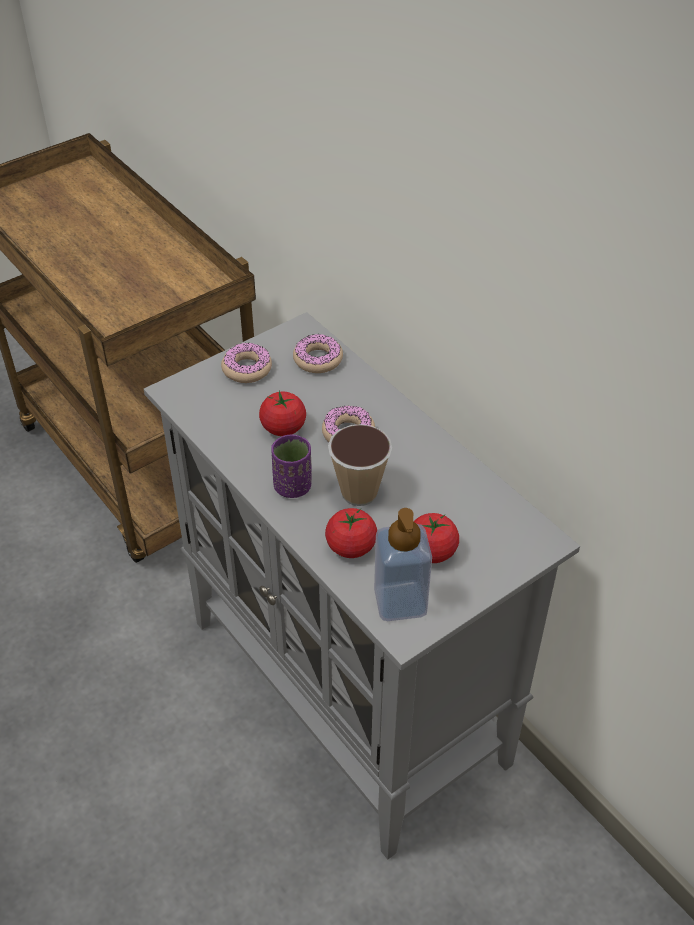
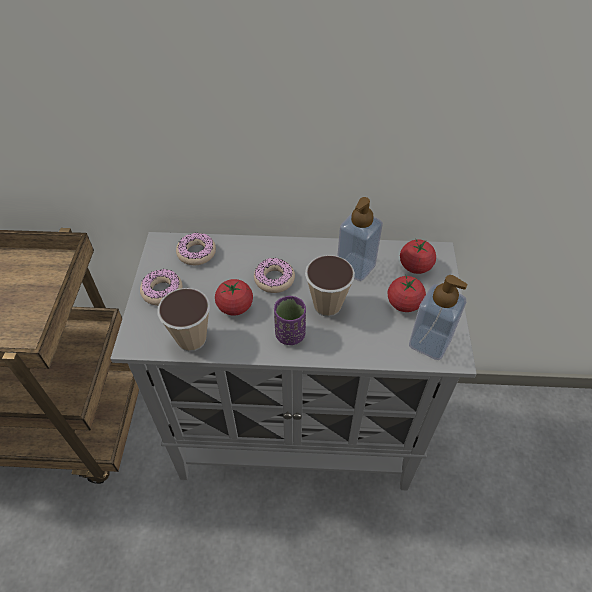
camera: 50 degrees left, 5 degrees up
tomato [325,508,377,558] -> tomato moved to [400,238,436,274]
none -> cup [157,288,210,352]
none -> soap dispenser [337,197,383,281]

